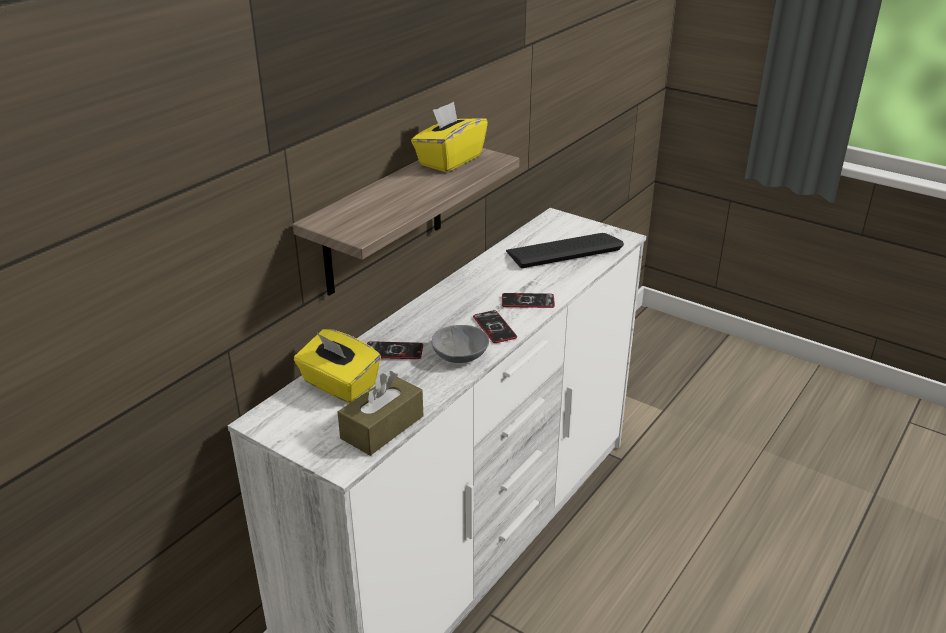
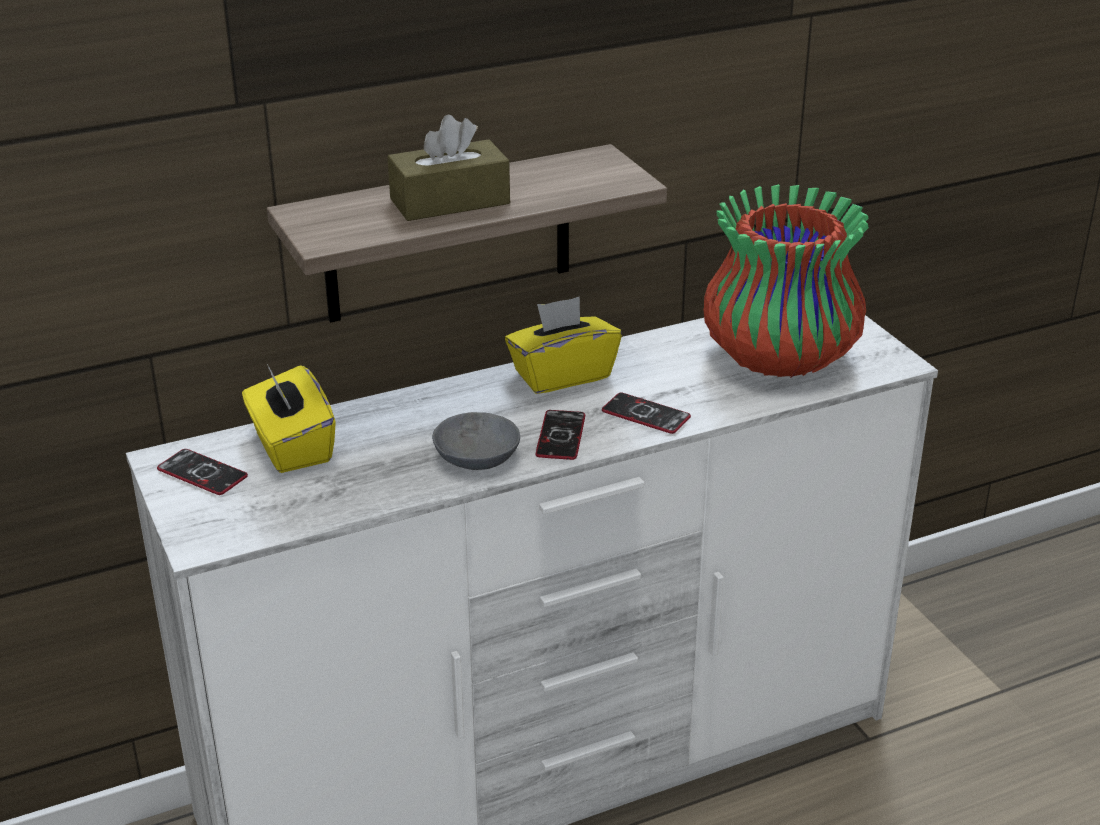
camera: 30 degrees right, 0 degrees up
brown tissue box [338,371,423,456] -> brown tissue box moved to [387,114,510,221]
phone [367,341,423,359] -> phone moved to [157,449,248,495]
yellow tissue box [411,101,488,172] -> yellow tissue box moved to [505,297,622,394]
keyboard [506,233,624,268] -> vase [703,184,869,378]

